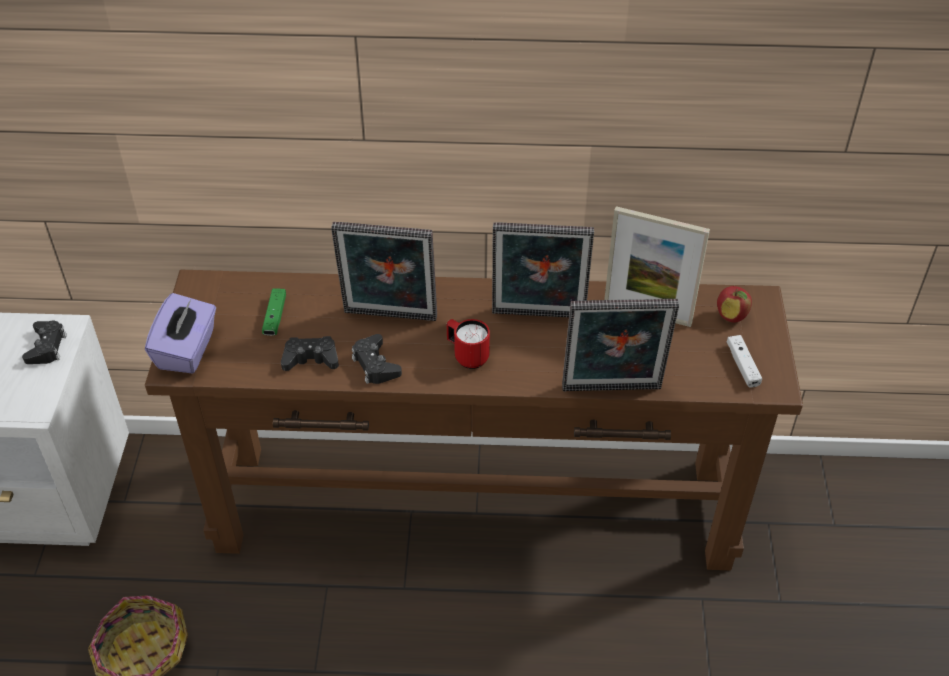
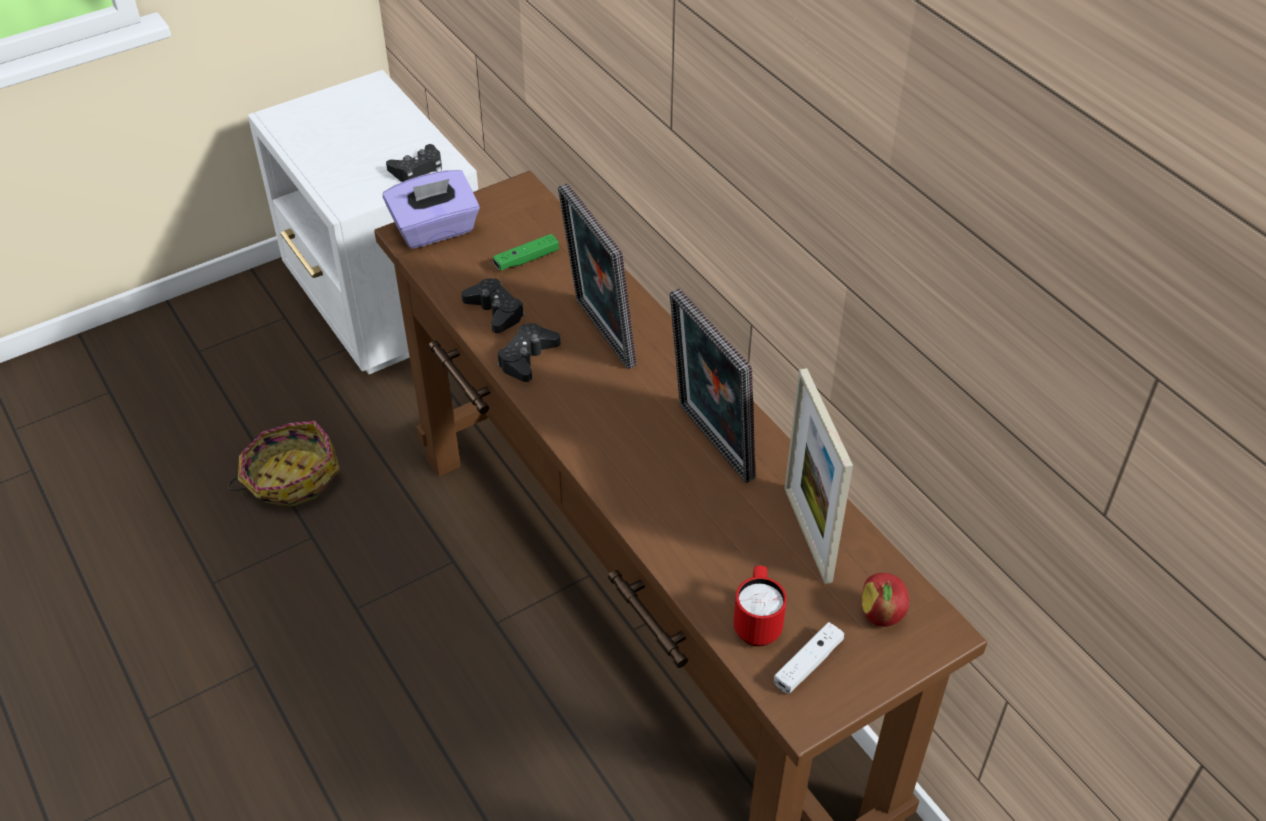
camera: 55 degrees right, 0 degrees up
red mug [447,319,490,369] -> red mug moved to [733,566,787,646]
picture frame [562,299,679,391] -> none

